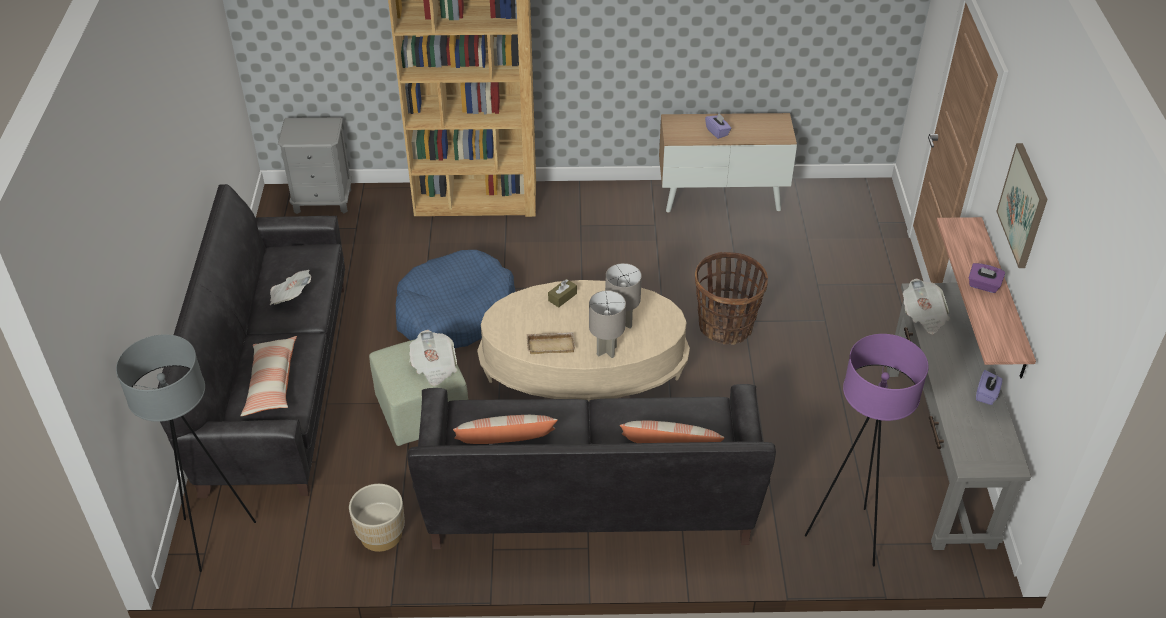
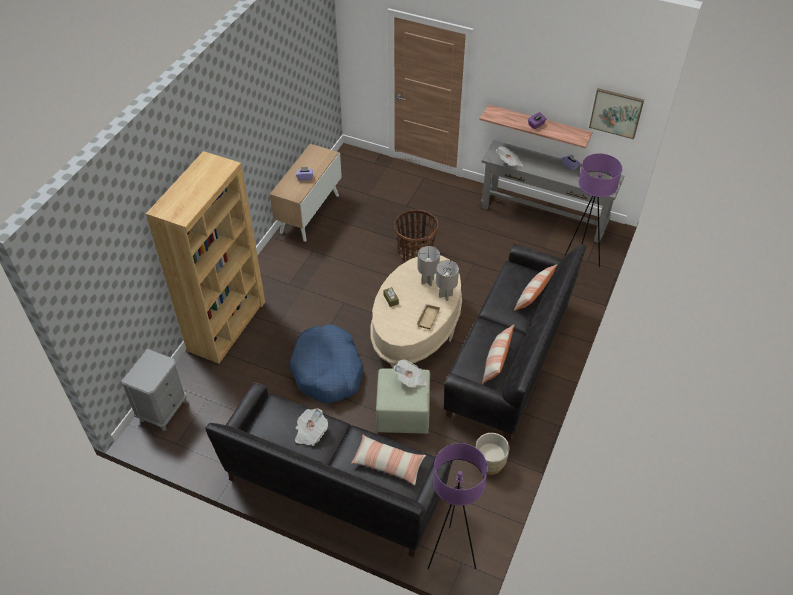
camera: 65 degrees left, 5 degrees up
grey floor lamp [116,334,256,572] -> purple floor lamp [428,443,488,569]
picture [996,143,1048,268] -> picture moved to [589,88,644,139]

